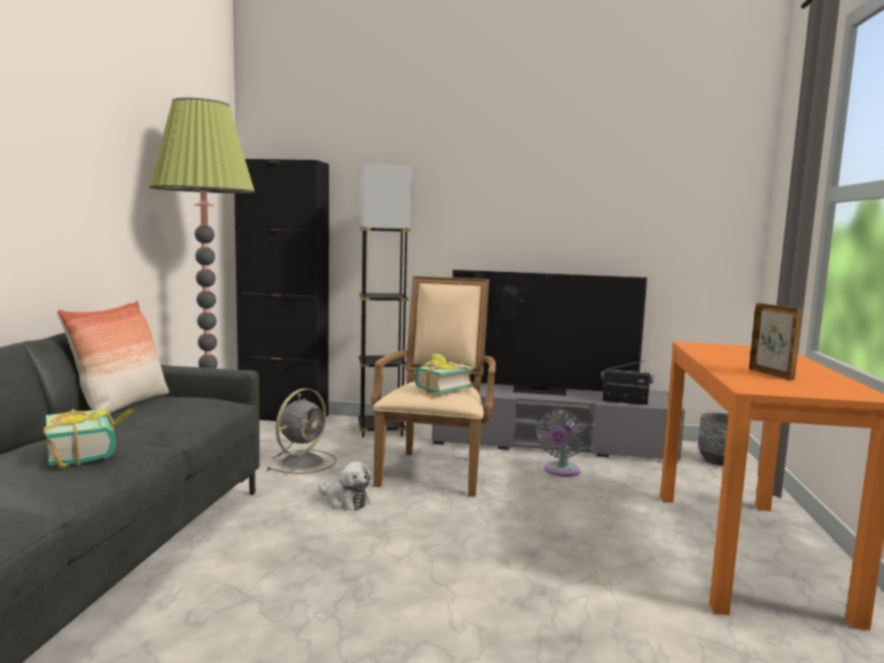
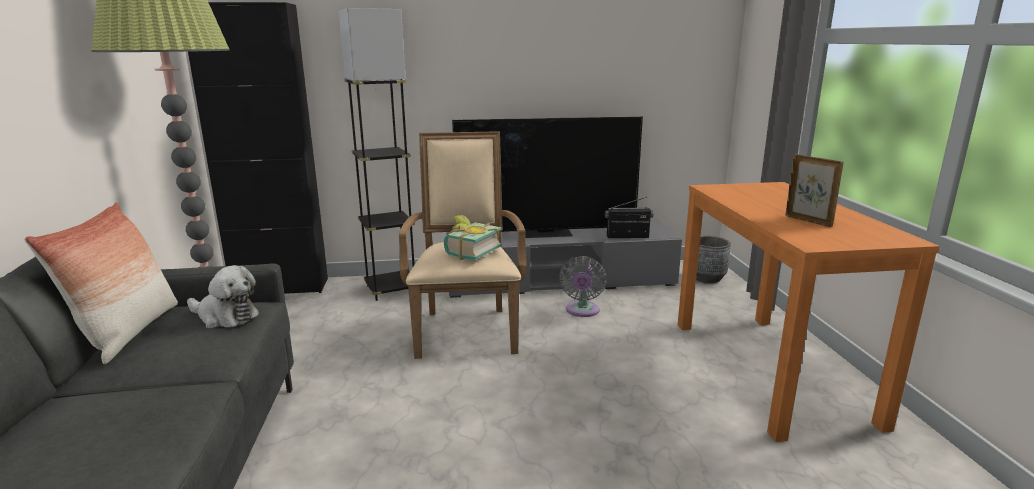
camera: 15 degrees left, 10 degrees up
book [43,409,134,468] -> none
grey fan [267,388,336,474] -> none
plush toy [318,461,372,511] -> plush toy moved to [187,265,259,328]

